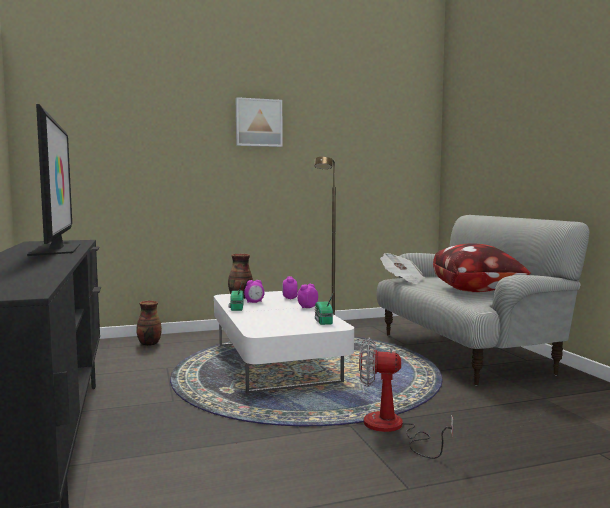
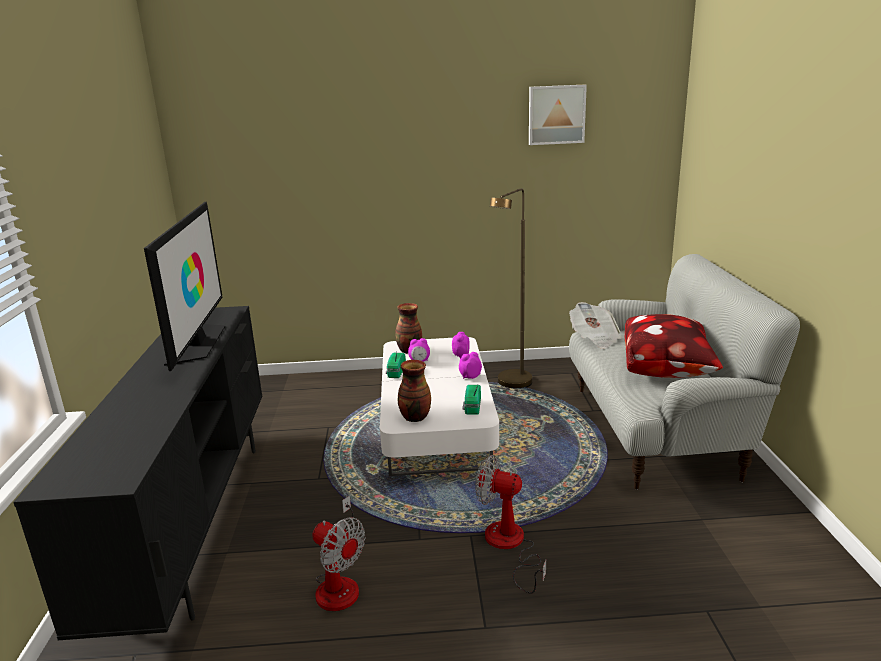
camera: 15 degrees right, 15 degrees up
vase [136,301,162,346] -> vase moved to [398,360,431,422]
picture [236,97,283,147] -> picture moved to [529,85,587,145]
none -> fan [313,495,365,611]

